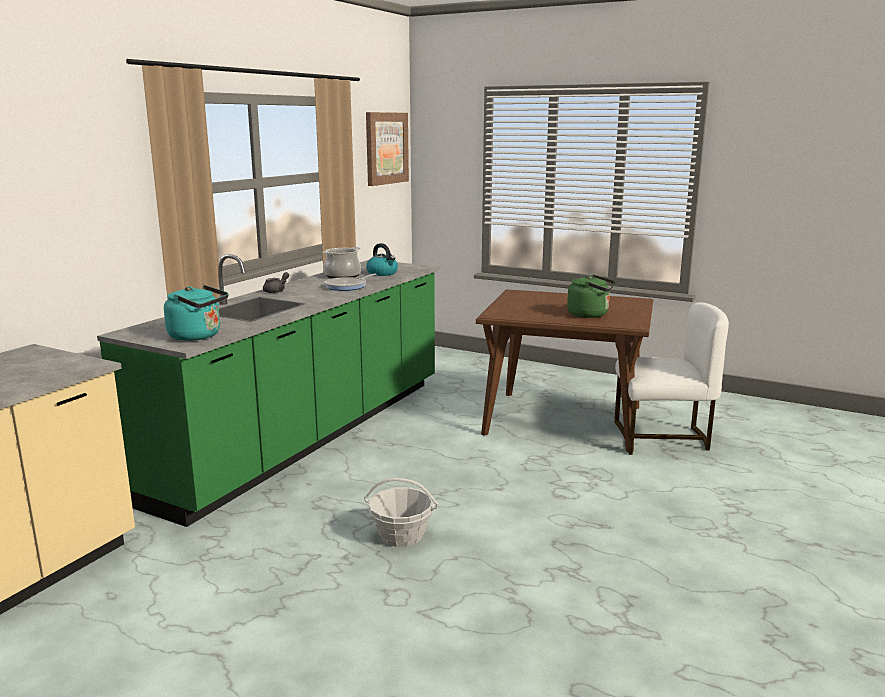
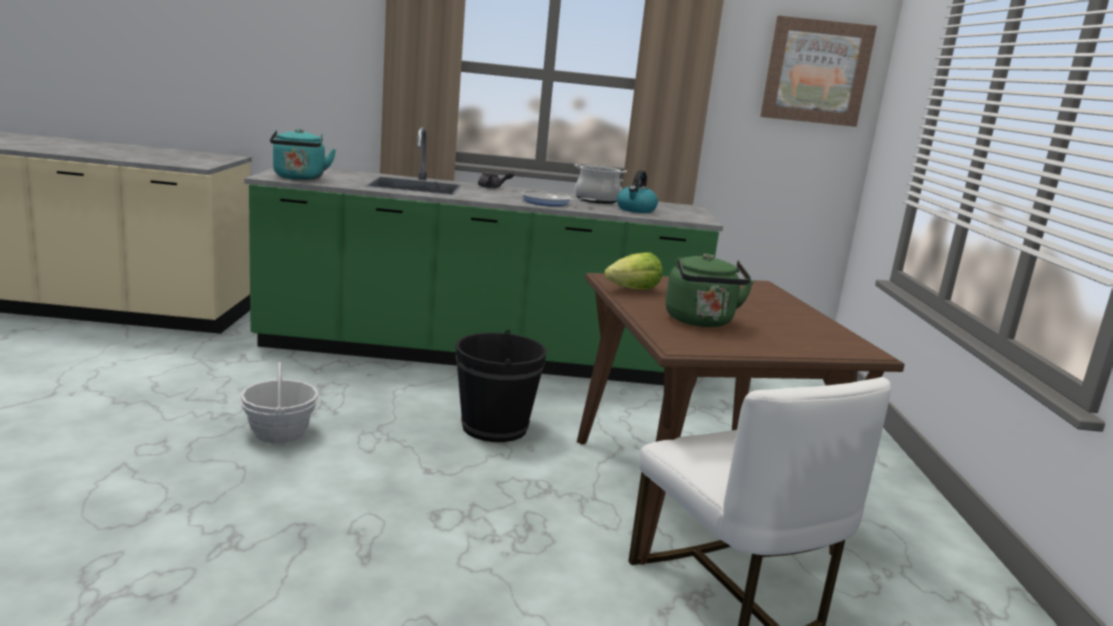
camera: 60 degrees right, 0 degrees up
none -> black bucket [455,330,547,442]
none -> lettuce [604,252,663,290]

